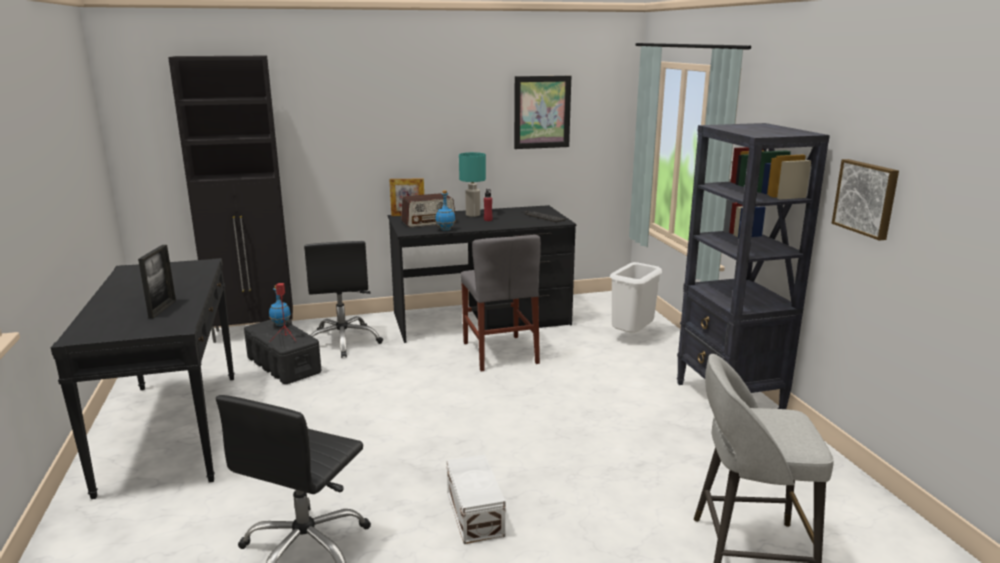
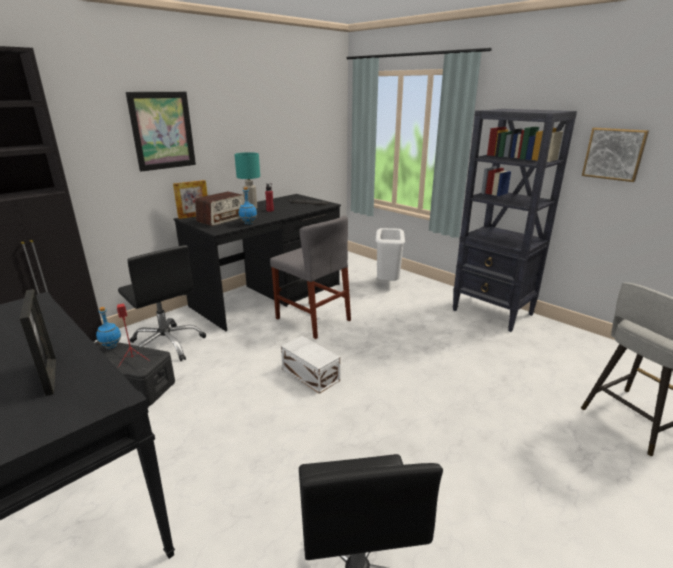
camera: 30 degrees left, 5 degrees up
white storage box [447,455,505,544] -> white storage box moved to [281,336,340,394]
picture [514,76,571,149] -> picture moved to [126,92,196,172]

